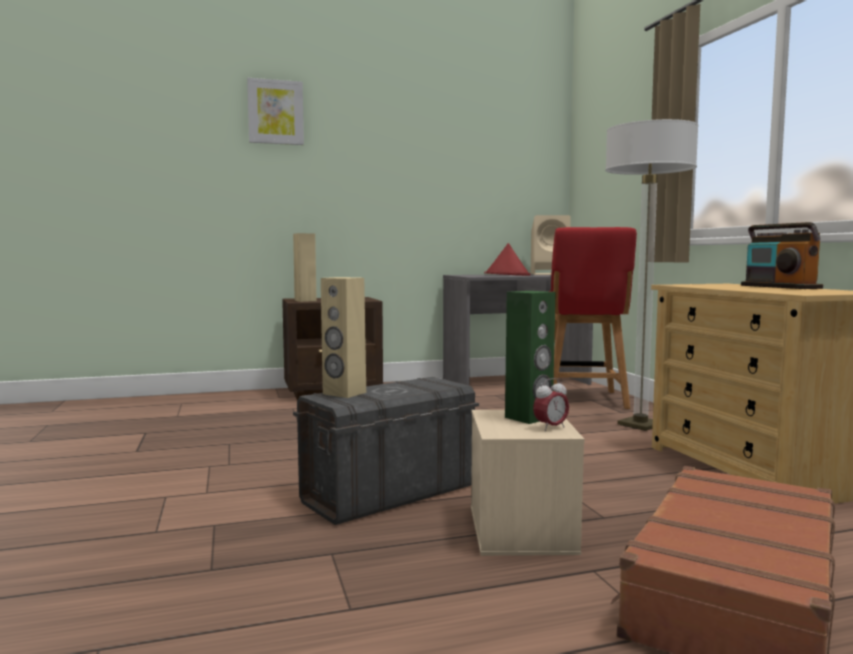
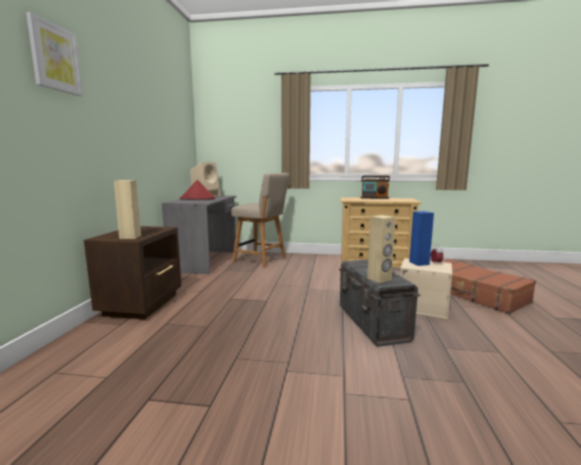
camera: 65 degrees left, 5 degrees up
green speaker [505,291,556,424] -> blue speaker [409,211,434,266]
red chair [548,227,637,409] -> beige chair [231,173,289,267]
floor lamp [605,119,698,431] -> none

